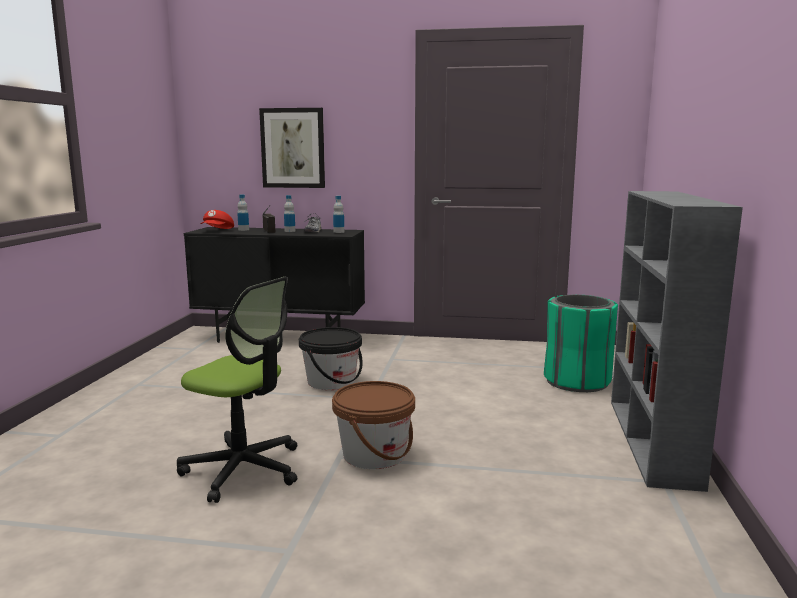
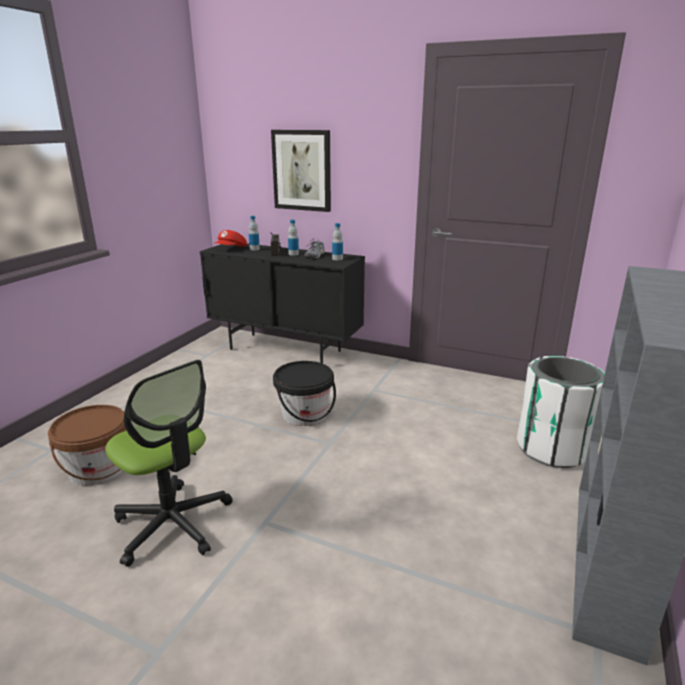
camera: 15 degrees right, 10 degrees up
brown bucket [332,381,415,469] -> brown bucket moved to [48,405,126,485]
green trash can [544,295,618,392] -> white trash can [517,356,605,468]

